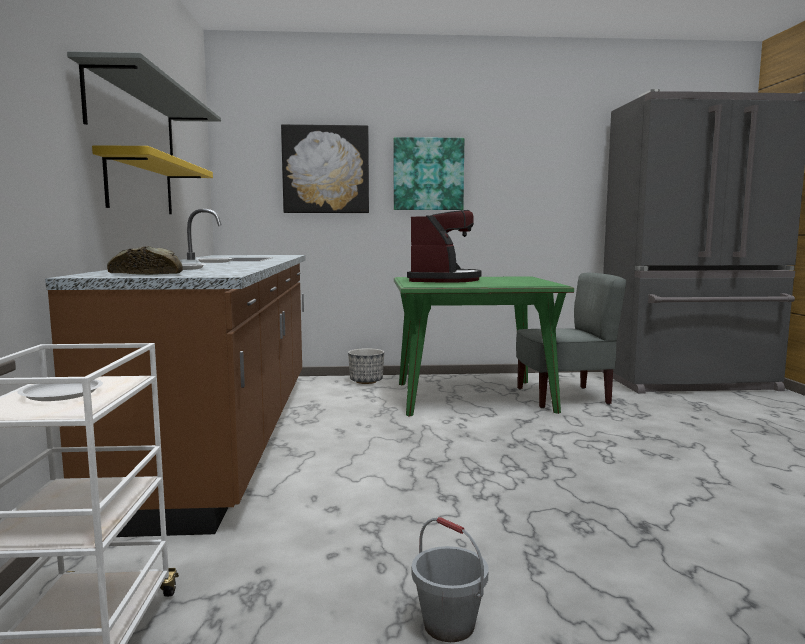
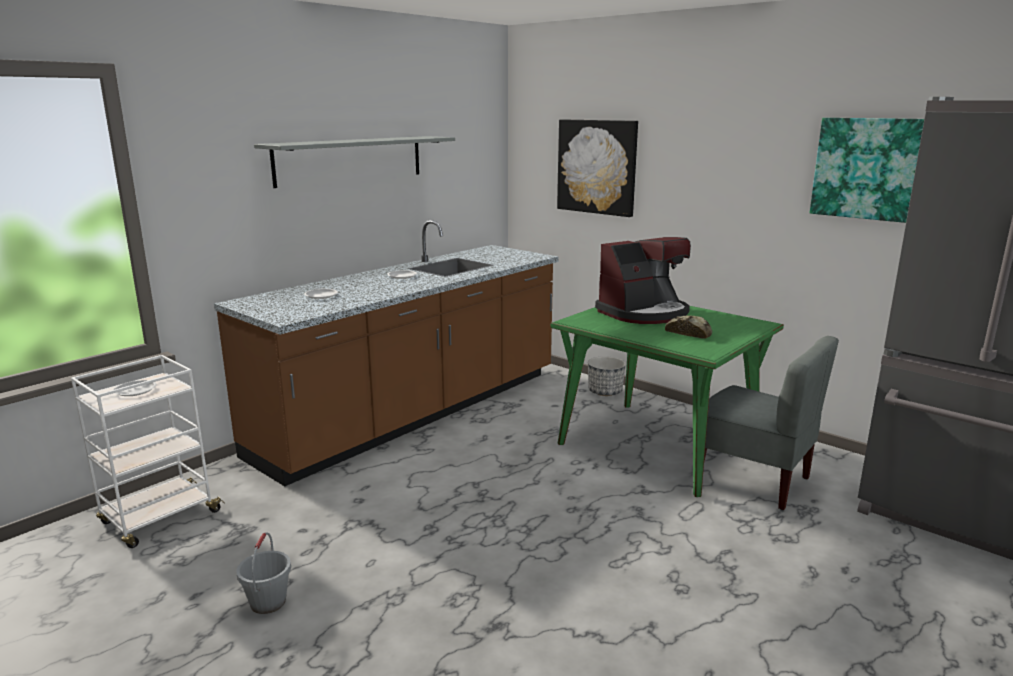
camera: 45 degrees right, 10 degrees up
yellow shelf [92,145,213,214] -> none
bread [107,246,183,275] -> bread moved to [665,316,712,339]
picture [394,137,464,210] -> picture moved to [810,118,924,223]

